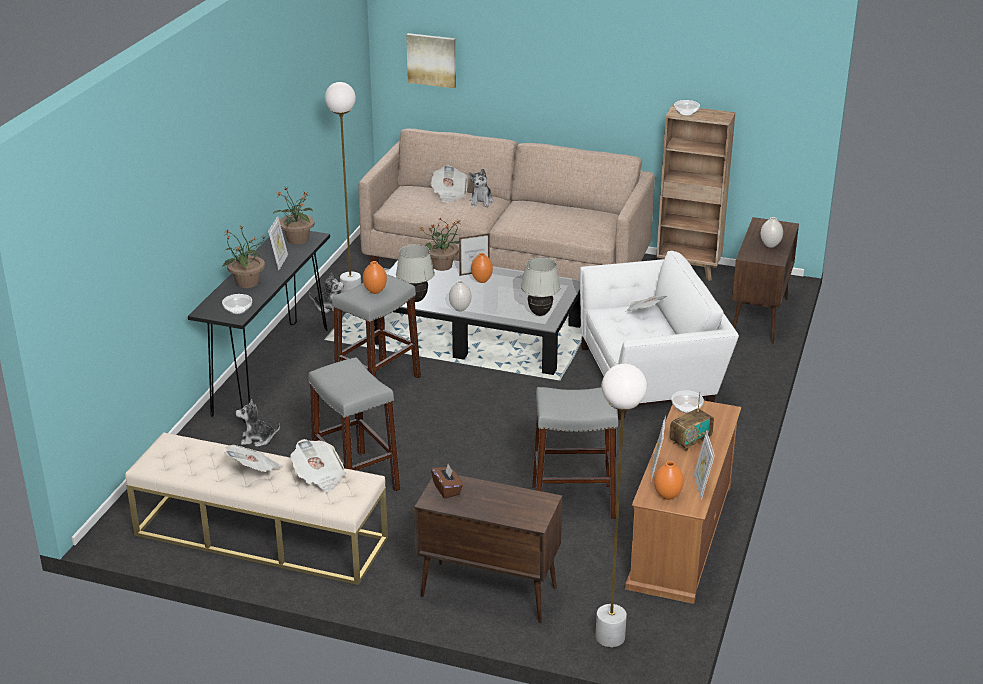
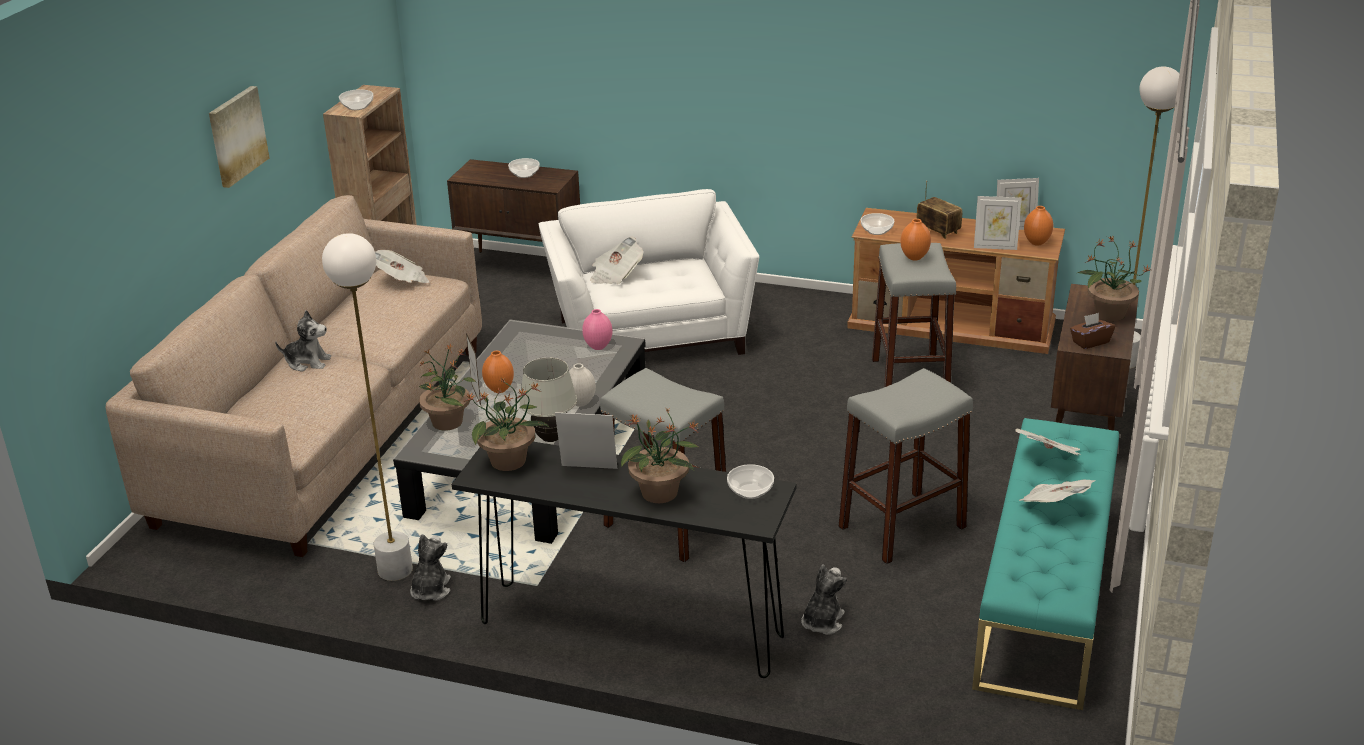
camera: 90 degrees left, 0 degrees up
beige bench [125,432,388,585] -> turquoise bench [972,418,1119,710]
plush toy [236,399,280,447] -> plush toy turned 150 degrees counterclockwise [801,565,847,635]
orange vase [363,261,387,294] -> orange vase moved to [900,219,931,260]
picture [406,33,456,88] -> picture moved to [209,86,269,188]
newspaper [430,165,468,203] -> newspaper moved to [375,250,430,283]
white table lamp [521,257,560,316] -> pink vase [582,309,613,350]
white vase [761,217,783,248] -> bowl [508,158,540,178]
none -> potted plant [1078,236,1151,321]

